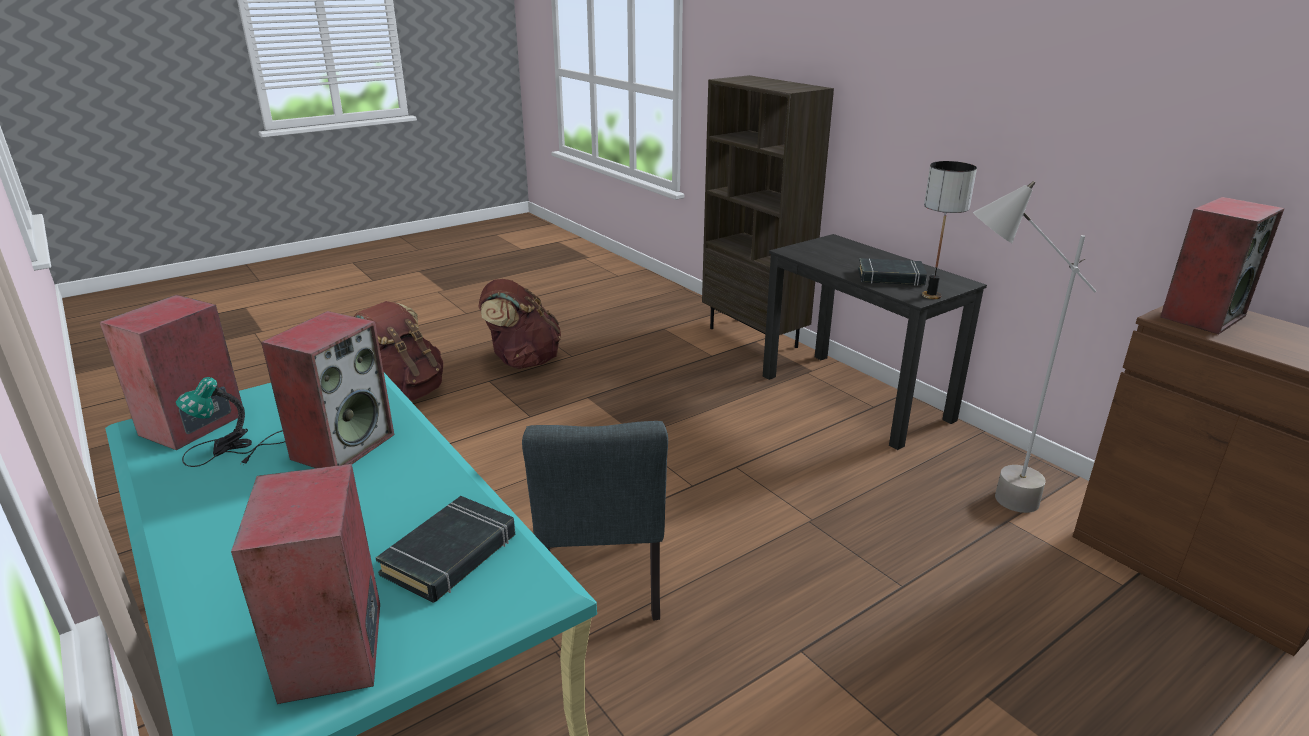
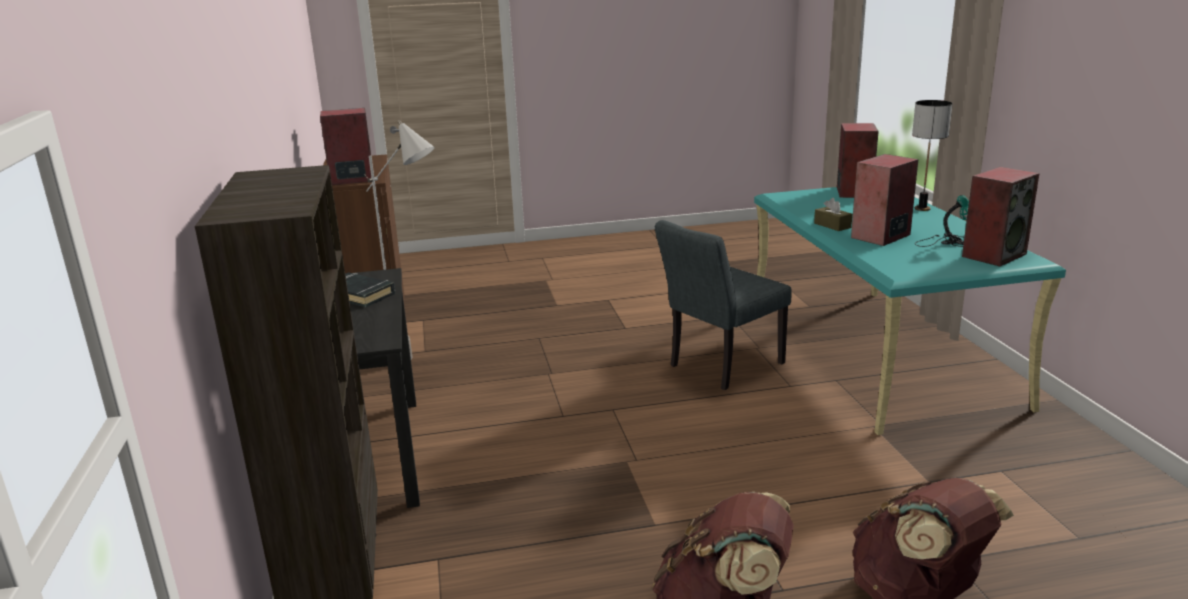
camera: 155 degrees left, 5 degrees down
black book [376,496,515,603] -> none
grey chair [522,421,668,621] -> grey chair turned 150 degrees counterclockwise [655,220,792,390]
table lamp [922,161,977,299] -> table lamp moved to [912,100,953,211]
none -> brown tissue box [814,198,852,231]

